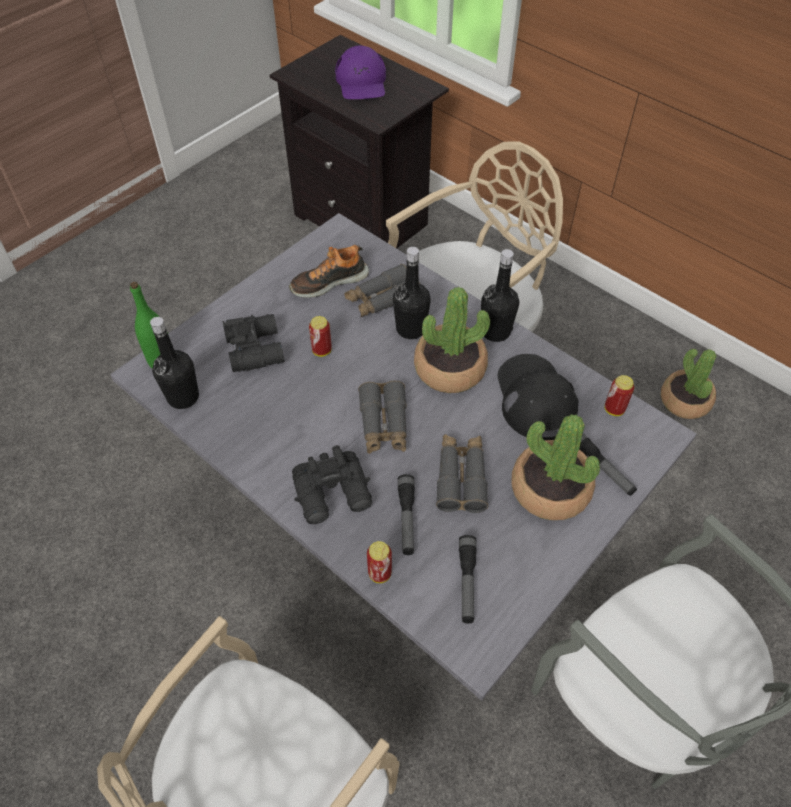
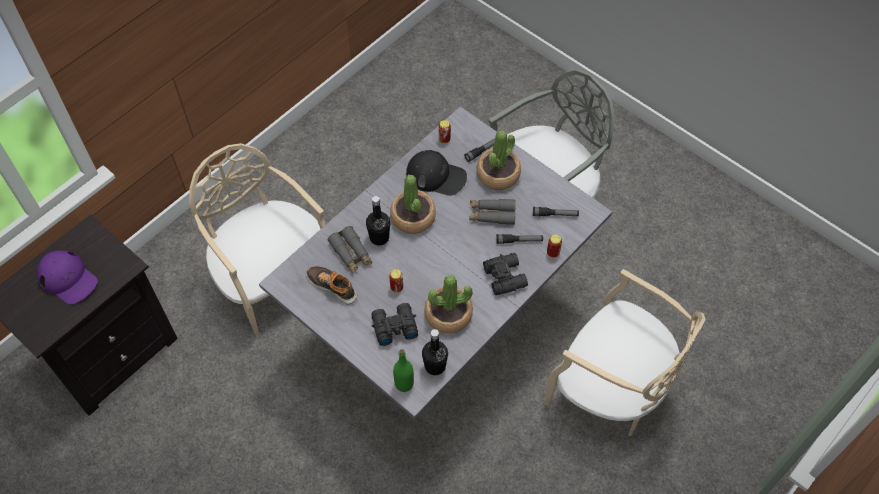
camera: 90 degrees left, 5 degrees up
shoe [289,245,369,298] -> shoe turned 150 degrees clockwise [307,266,357,304]
purple cap [335,45,386,99] -> purple cap turned 45 degrees clockwise [37,250,98,304]
grey binoculars [358,380,407,454] -> none
black bottle [481,249,519,342] -> none
black cap [498,354,579,440] -> black cap turned 150 degrees counterclockwise [406,150,467,196]
potted plant [661,349,716,419] -> potted plant moved to [424,275,473,333]

